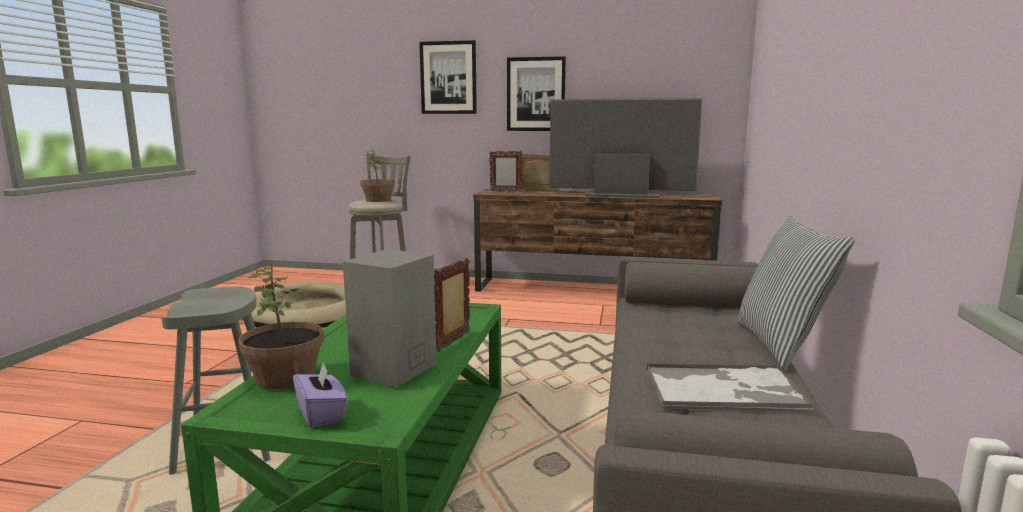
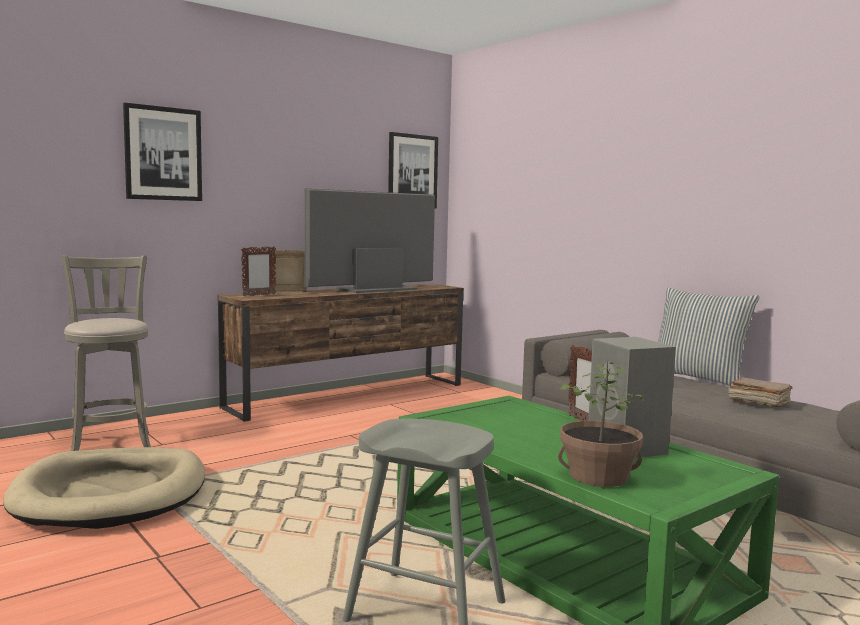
camera: 50 degrees left, 5 degrees down
purple tissue box [293,363,348,428] -> none
potted plant [360,149,395,202] -> none
picture [507,56,566,131] -> picture moved to [388,132,438,208]
tray [646,364,814,412] -> brown book [728,377,792,407]

